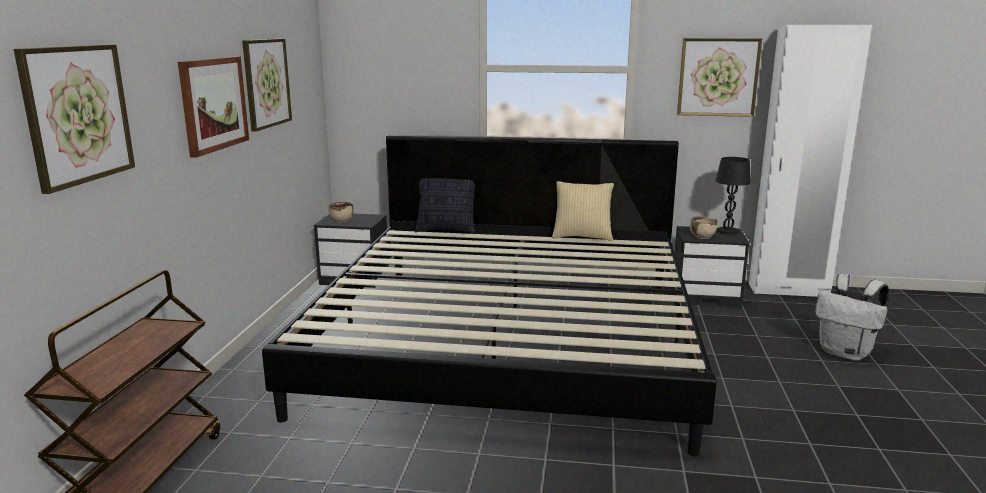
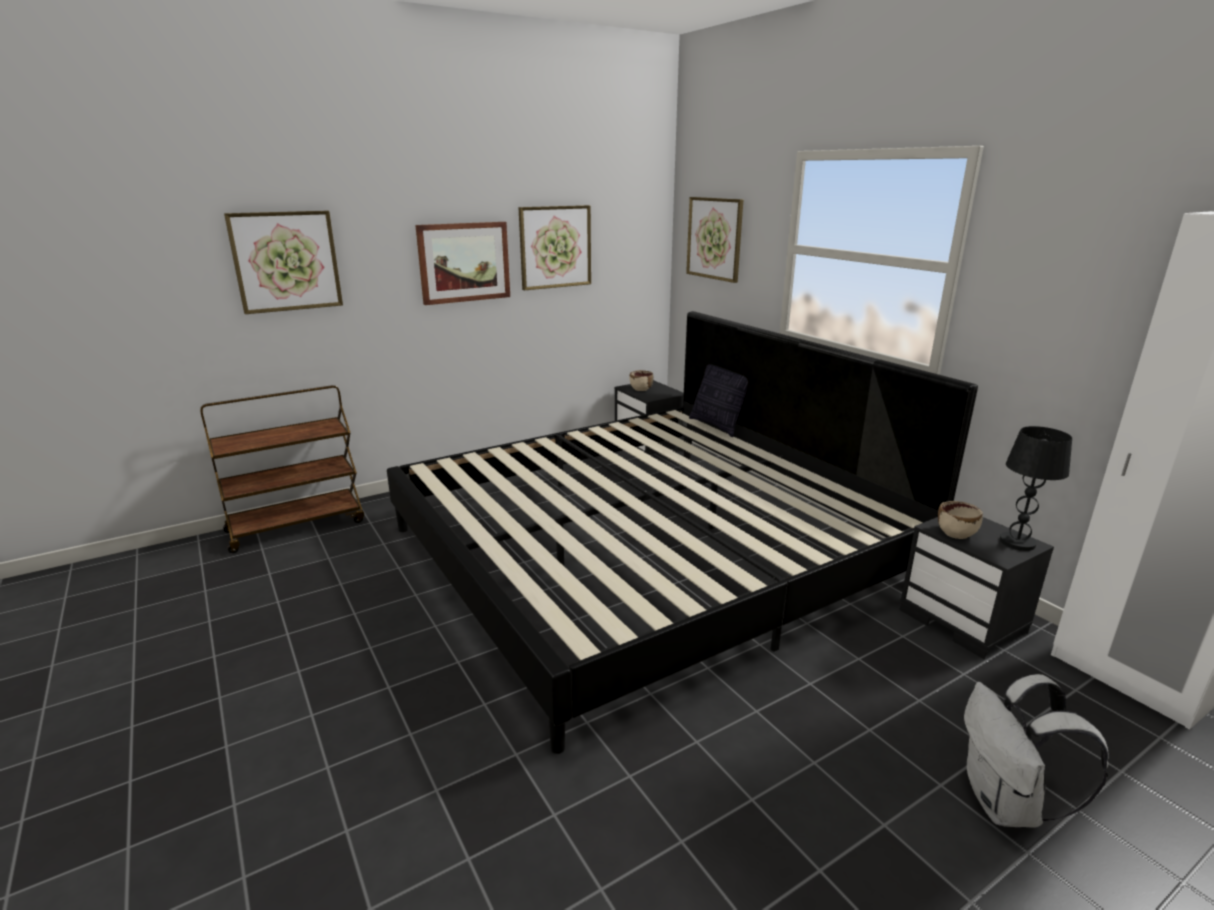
camera: 50 degrees right, 5 degrees up
pillow [552,181,614,241] -> none
picture [677,38,762,117] -> picture moved to [686,197,743,283]

